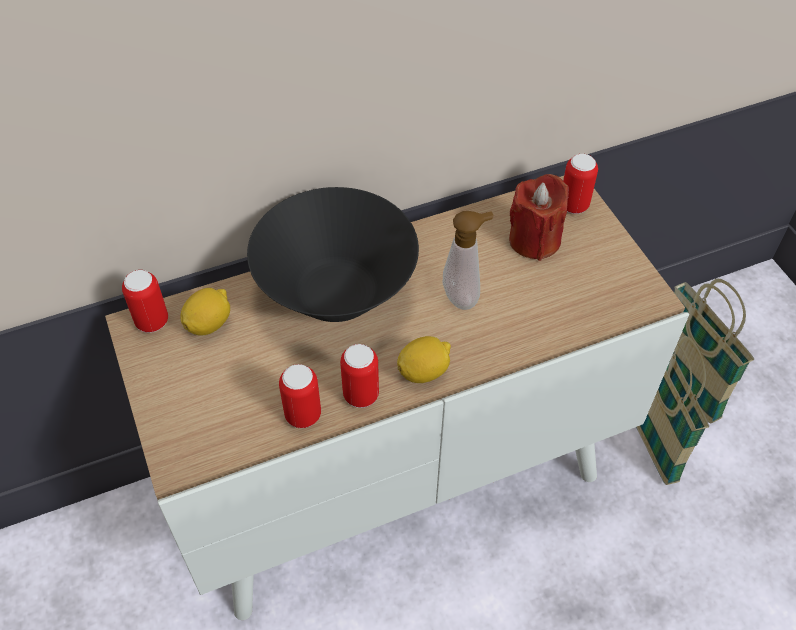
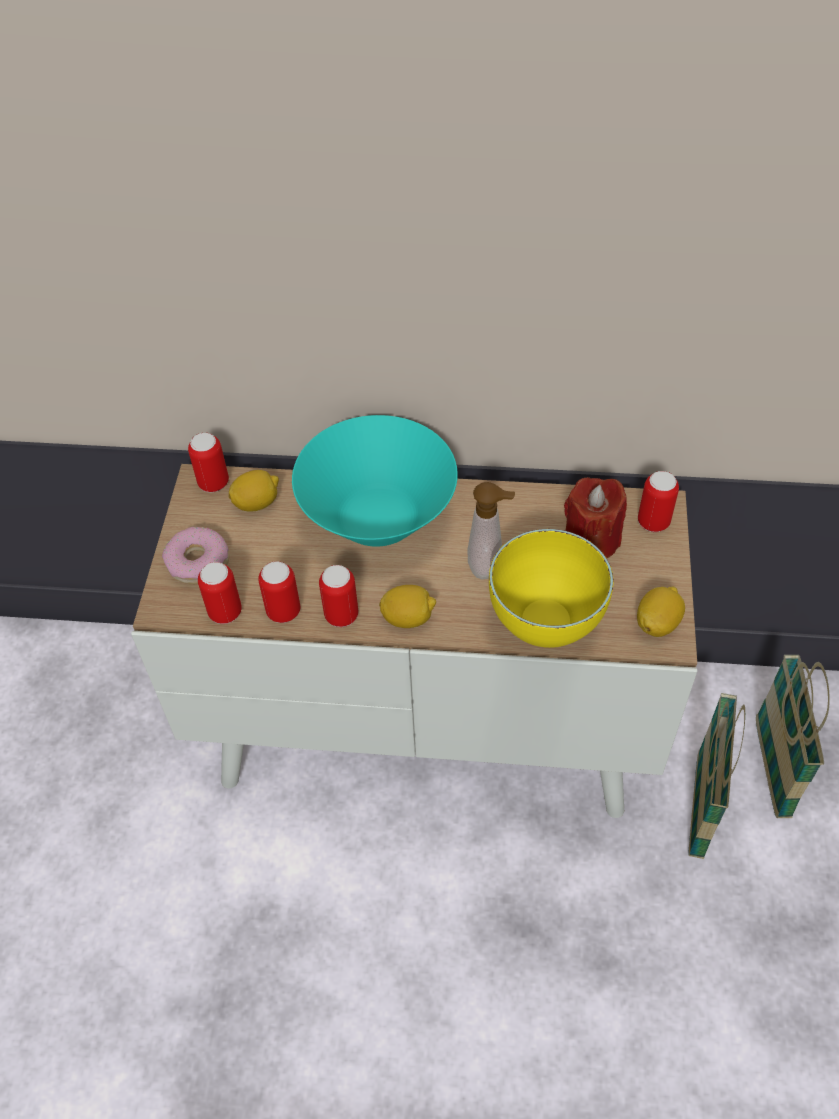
camera: 30 degrees right, 0 degrees up
black bowl [247,187,419,322] -> turquoise bowl [292,415,458,547]
none -> donut [162,527,229,584]
none -> can [198,562,242,624]
none -> yellow bowl [489,529,614,648]
none -> lemon [637,587,685,637]

